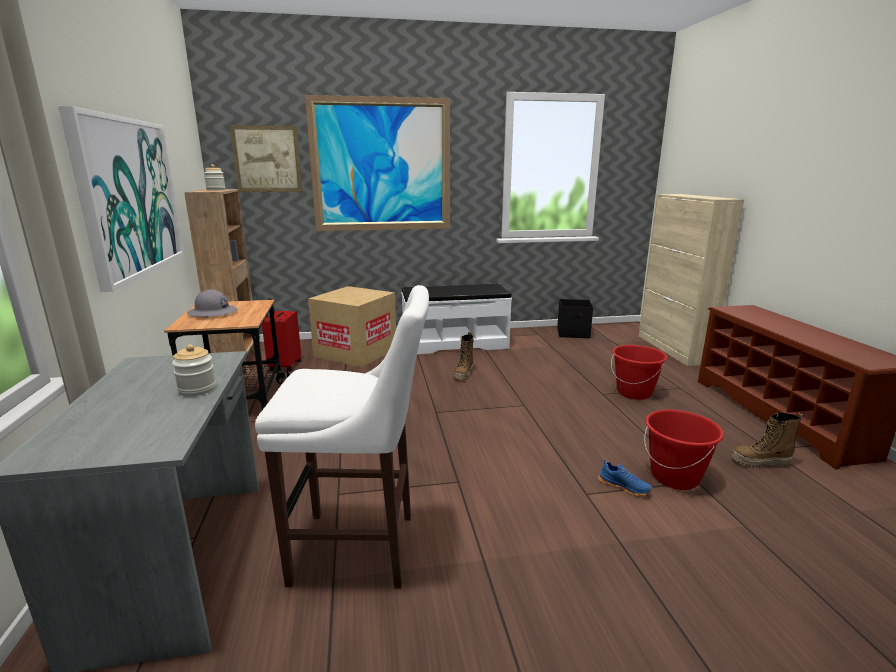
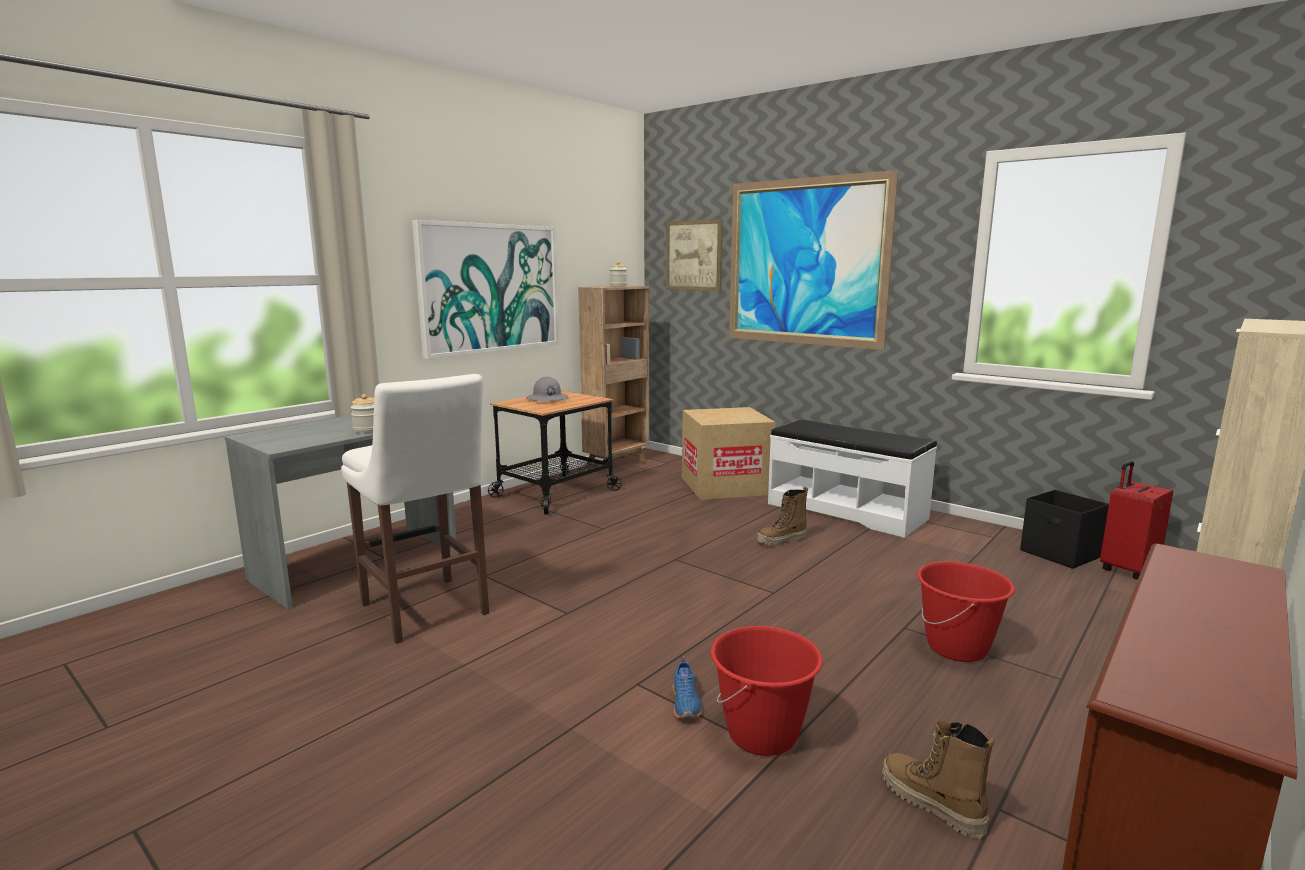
camera: 50 degrees right, 5 degrees down
red suitcase [262,298,301,371] -> red suitcase moved to [1100,461,1173,580]

